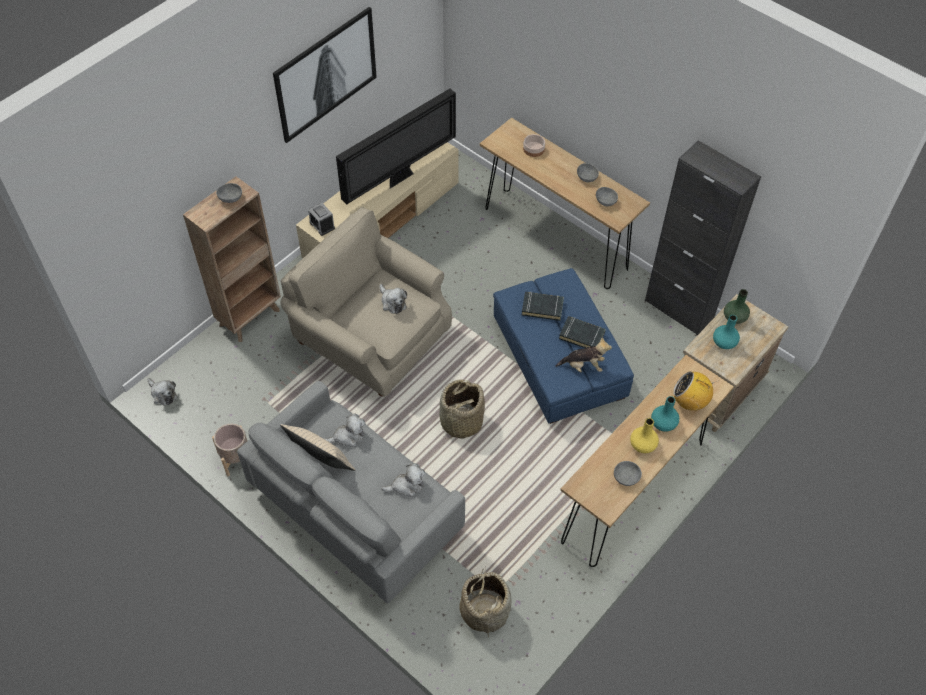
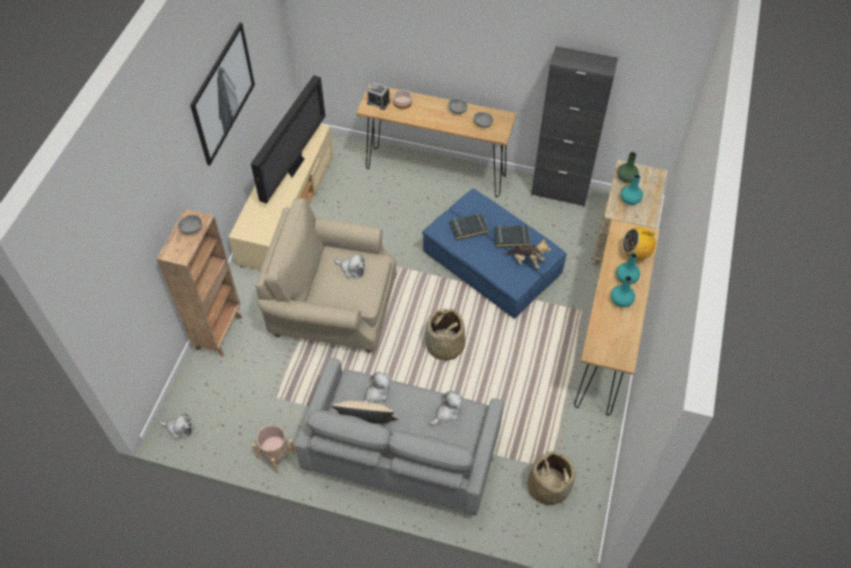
camera: 25 degrees left, 0 degrees up
alarm clock [308,203,335,236] -> alarm clock moved to [367,82,390,110]
plush toy [556,337,612,372] -> plush toy turned 45 degrees clockwise [503,239,551,269]
grey bowl [614,461,642,486] -> none
yellow vase [630,418,659,453] -> turquoise vase [611,276,635,307]

